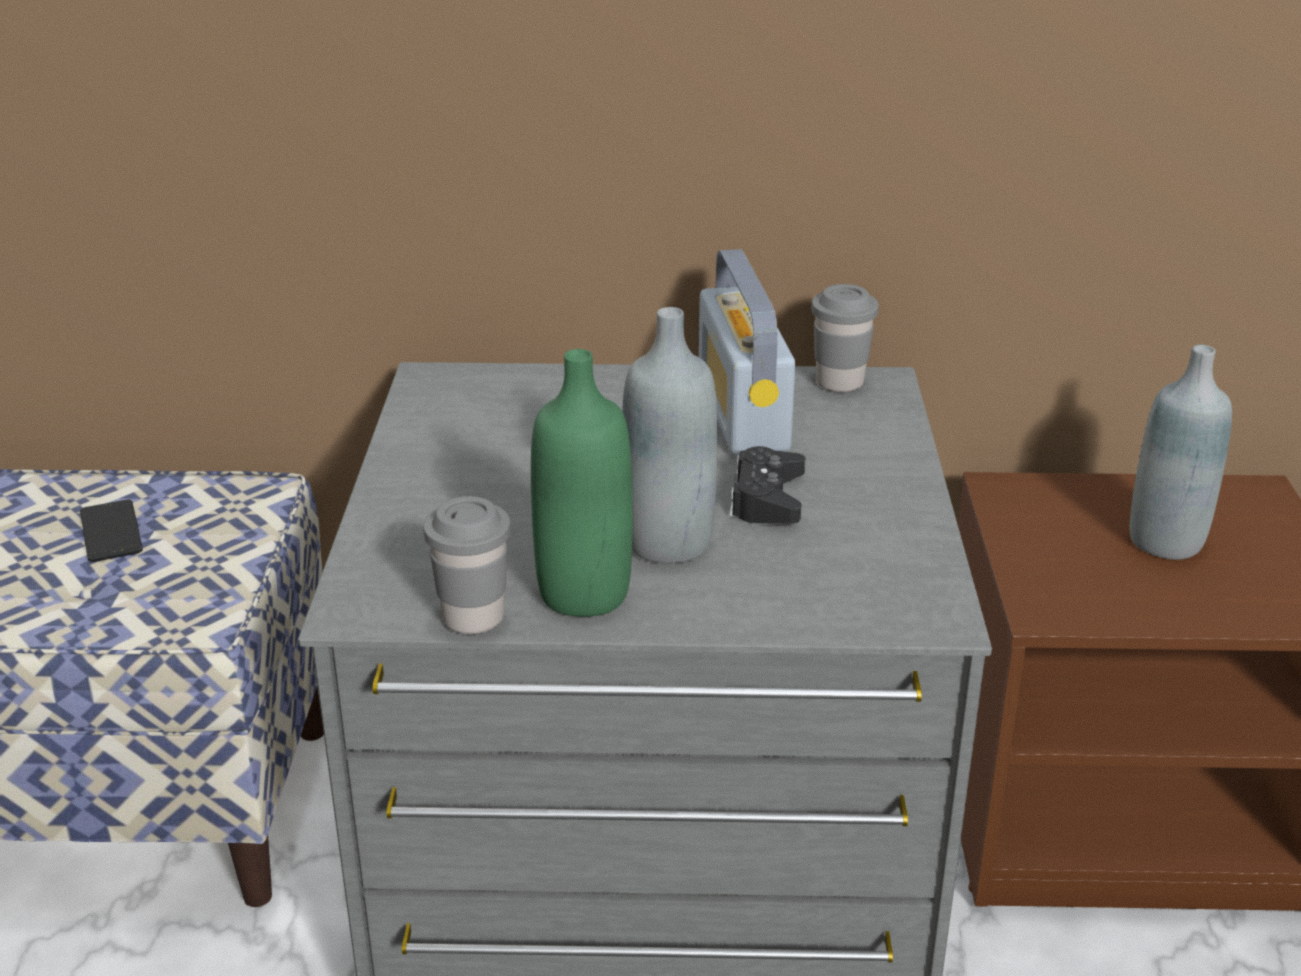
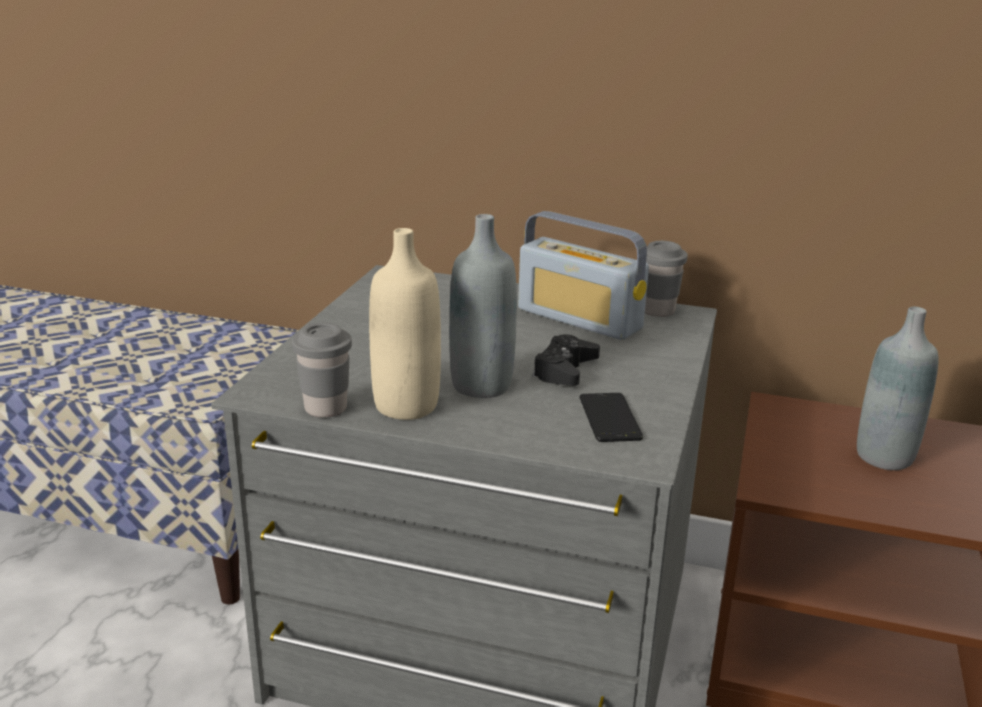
camera: 15 degrees right, 5 degrees down
phone [80,499,143,562] -> phone moved to [579,393,643,442]
green bottle [531,349,633,617] -> beige bottle [369,228,441,420]
radio [699,249,795,455] -> radio turned 60 degrees counterclockwise [518,211,649,340]

